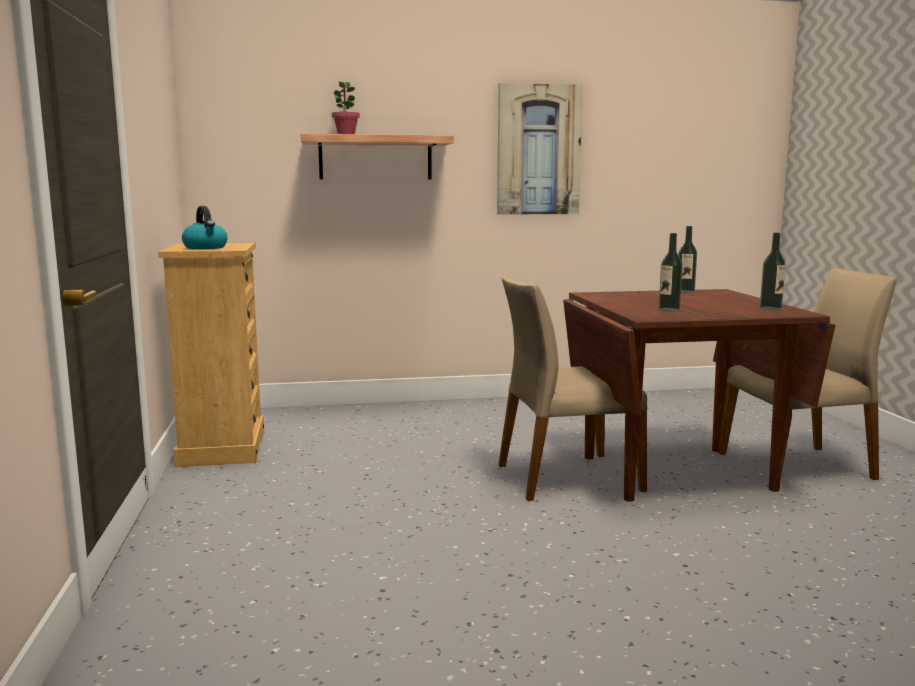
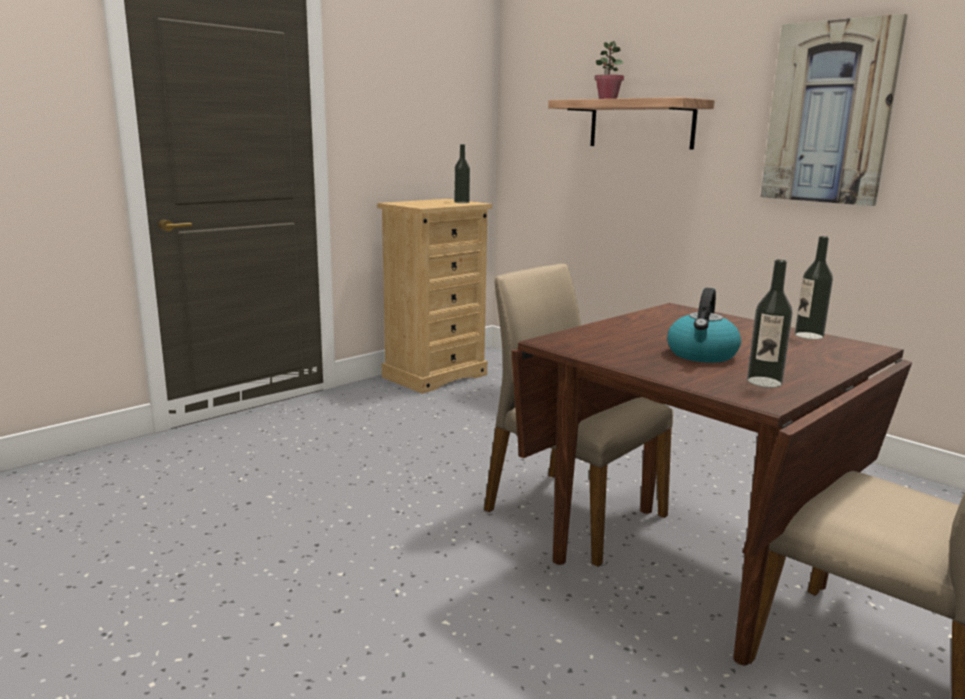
camera: 55 degrees right, 5 degrees up
kettle [182,206,228,249] -> kettle moved to [667,288,741,363]
bottle [659,233,683,311] -> bottle moved to [454,144,470,203]

